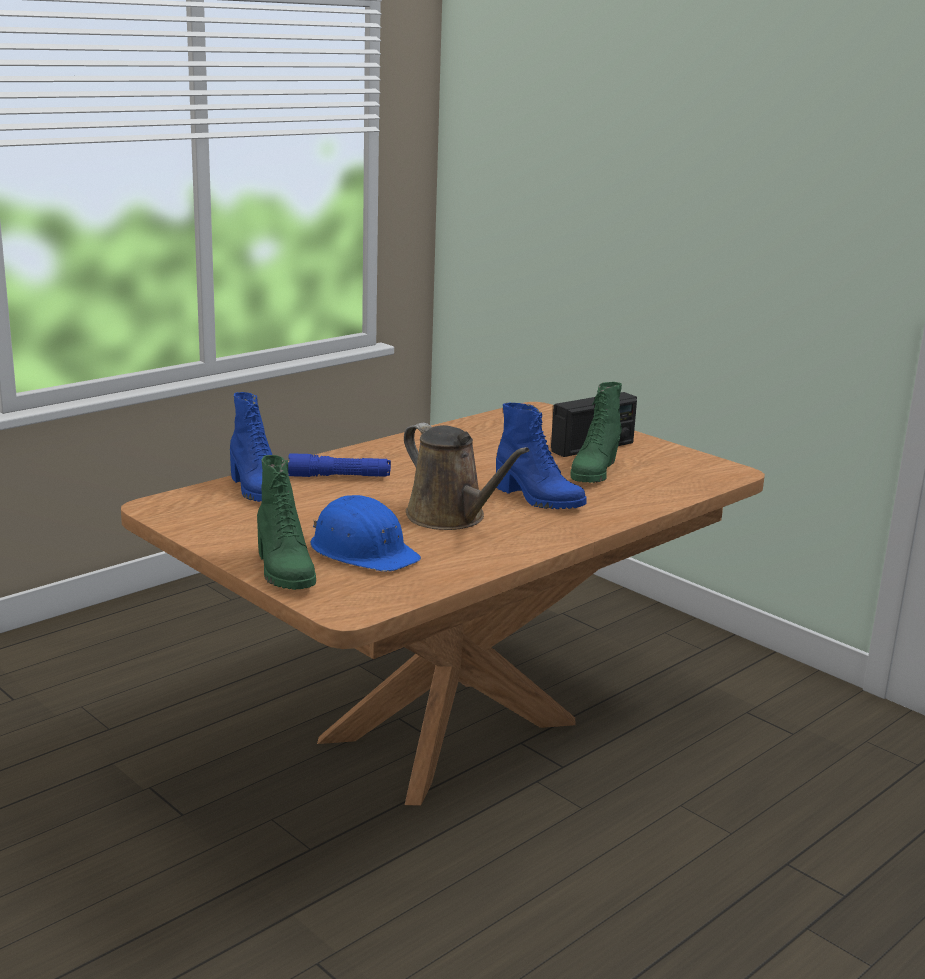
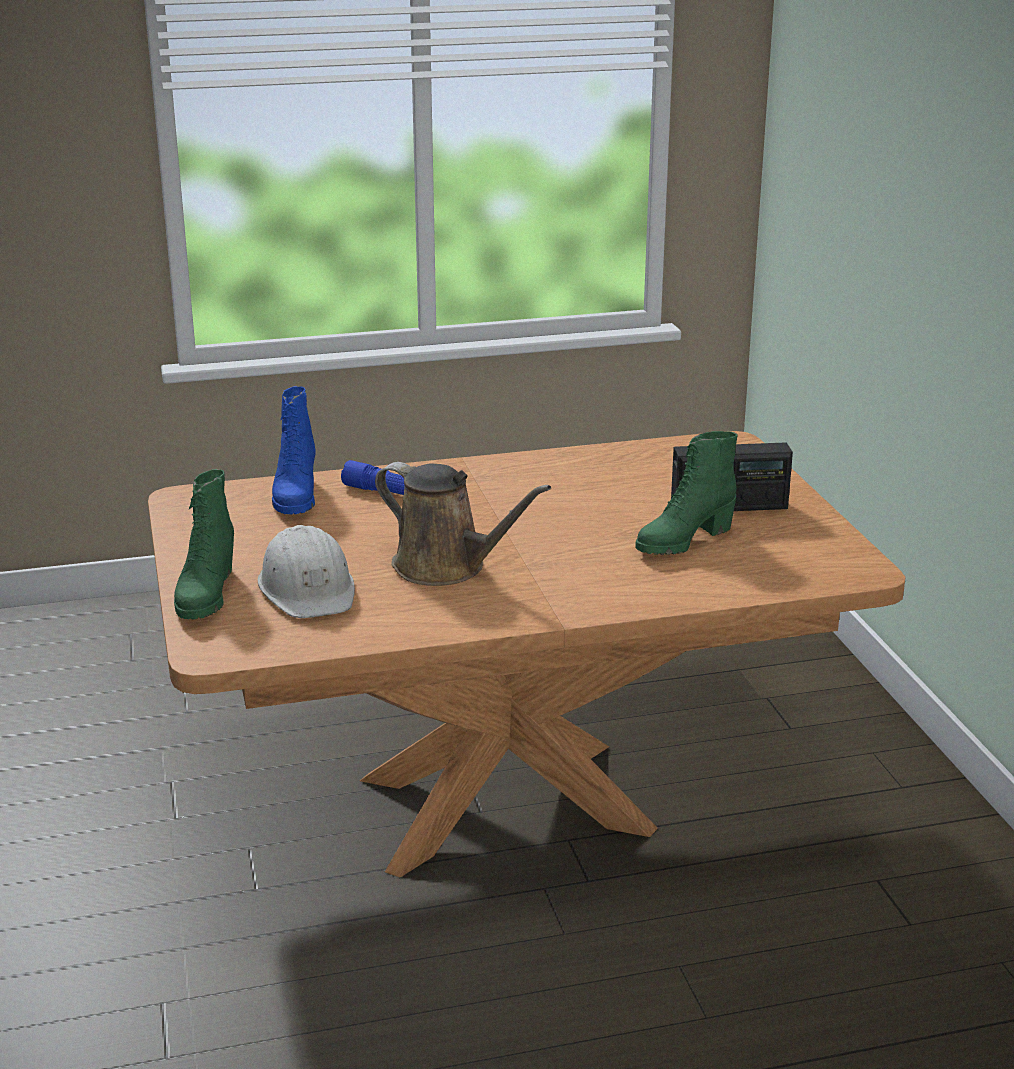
camera: 30 degrees right, 5 degrees up
blue hard hat [310,495,421,572] -> white hard hat [258,525,355,618]
brown watering can [404,423,530,530] -> brown watering can turned 45 degrees counterclockwise [375,462,551,586]
blue boot [496,403,587,509] -> none

